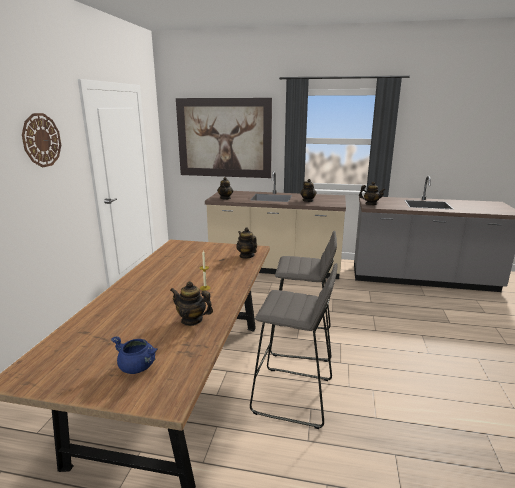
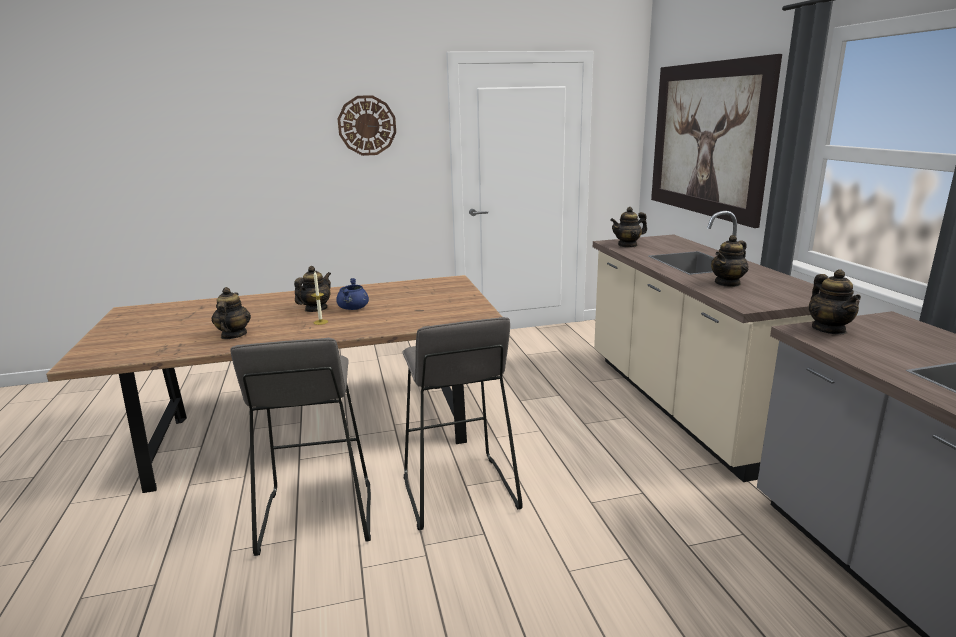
camera: 65 degrees right, 0 degrees up
blue cooking pot [111,336,158,374] -> blue cooking pot moved to [336,278,369,310]
teapot [236,227,257,259] -> teapot moved to [294,266,331,312]

